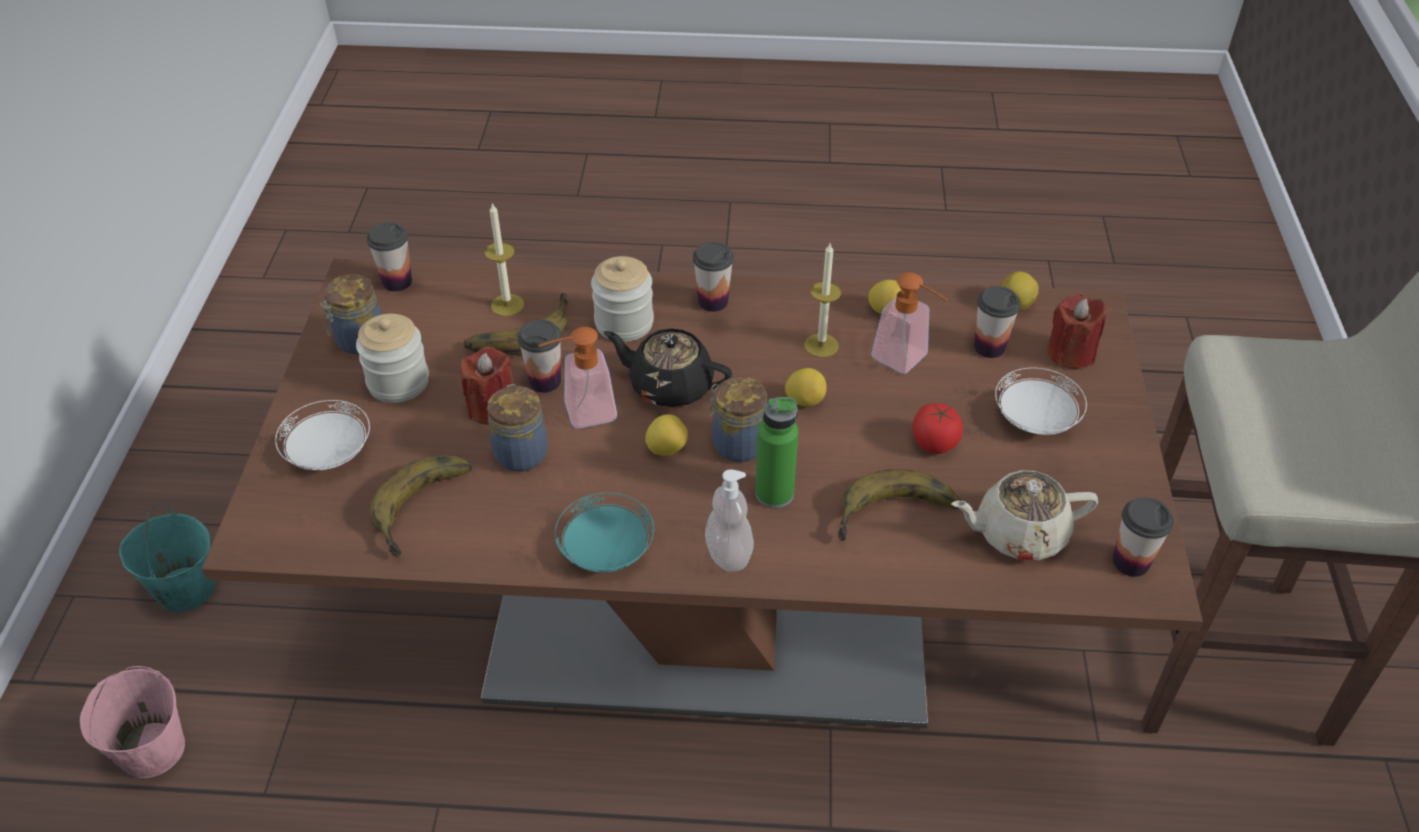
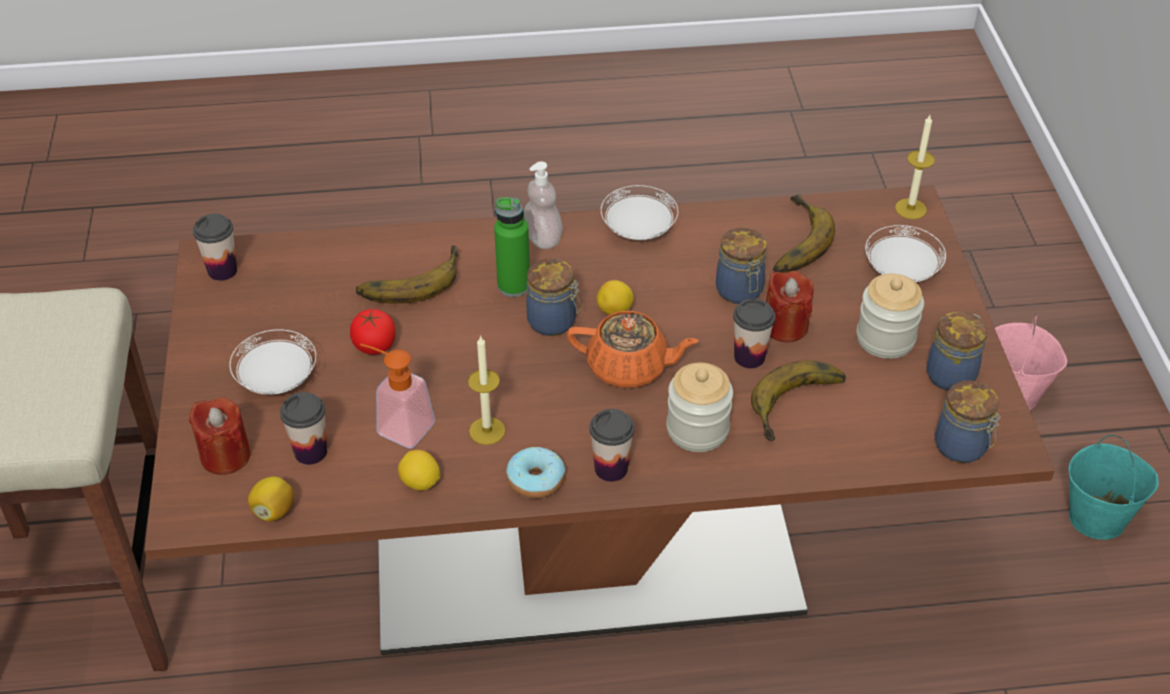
camera: 170 degrees right, 0 degrees up
cup [367,222,412,292] -> jar [935,380,1001,463]
candle [485,203,524,316] -> candle moved to [895,115,935,219]
soap dispenser [538,327,617,429] -> none
turquoise plate [555,493,654,572] -> white plate [601,185,678,240]
black teapot [604,328,732,408] -> orange teapot [567,311,699,388]
lemon [785,368,827,406] -> none
beige teapot [952,470,1098,560] -> none
none -> donut [506,447,565,499]

